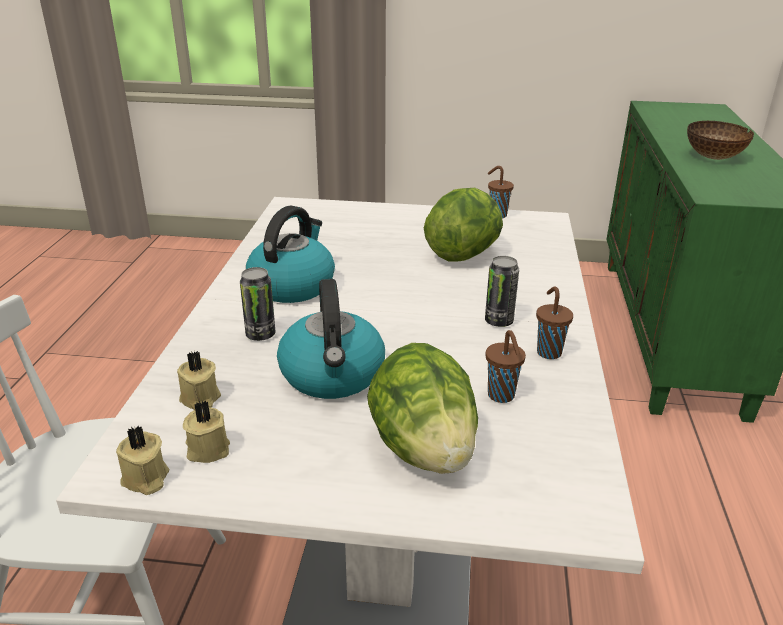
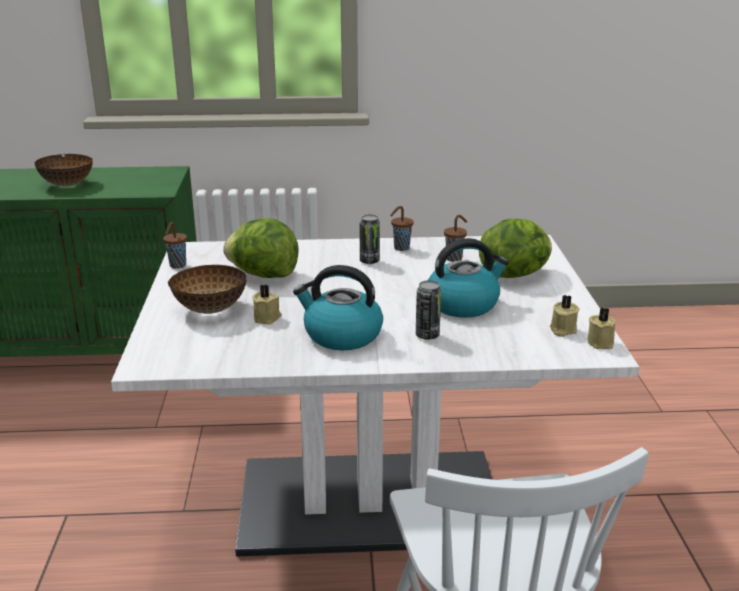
camera: 100 degrees left, 5 degrees down
beige candle [177,351,221,410] -> beige candle moved to [252,285,282,324]
none -> bowl [167,265,246,314]

